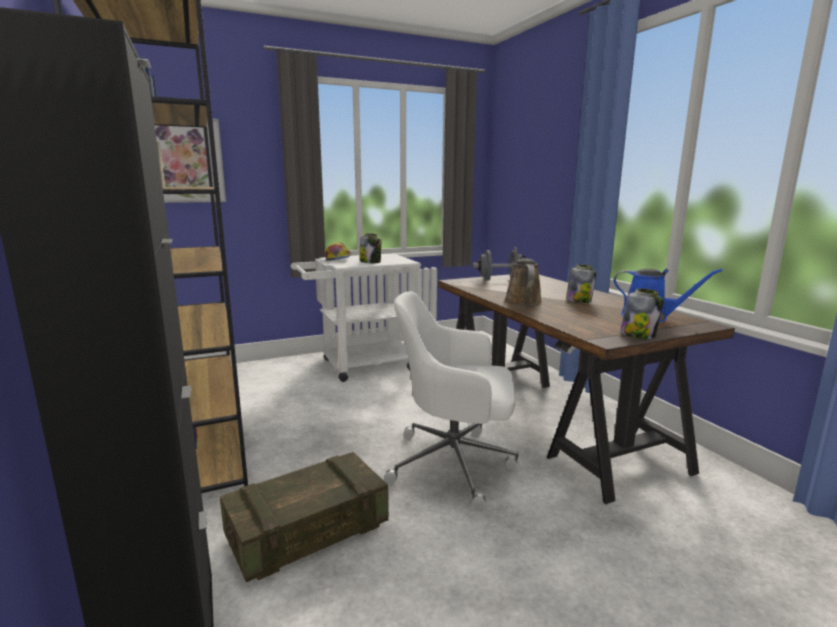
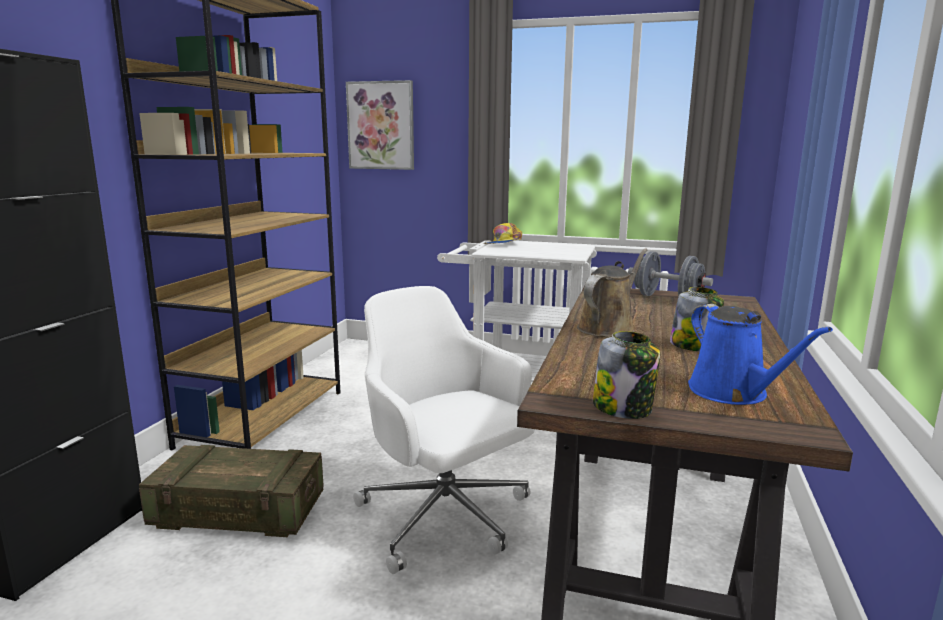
camera: 40 degrees right, 0 degrees up
jar [360,233,381,263] -> none

